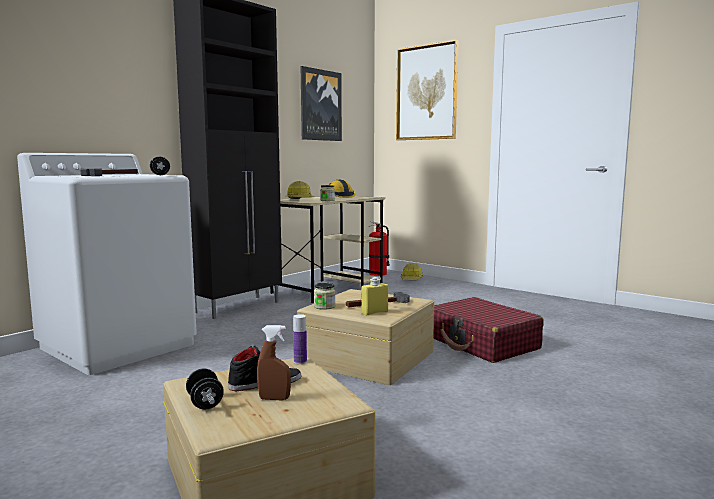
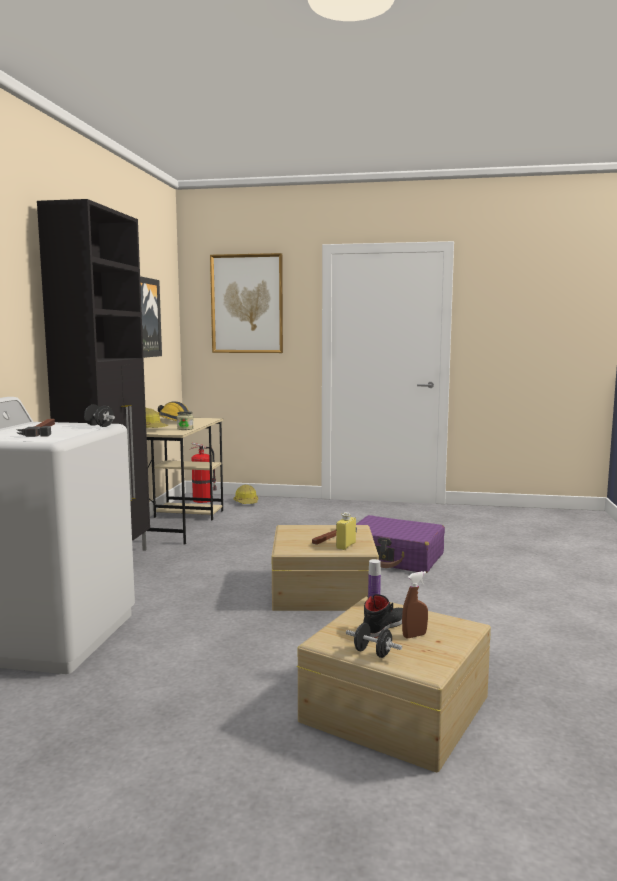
camera: 30 degrees left, 0 degrees up
jar [314,283,335,310] -> none
red suitcase [433,297,544,363] -> purple suitcase [356,515,445,573]

